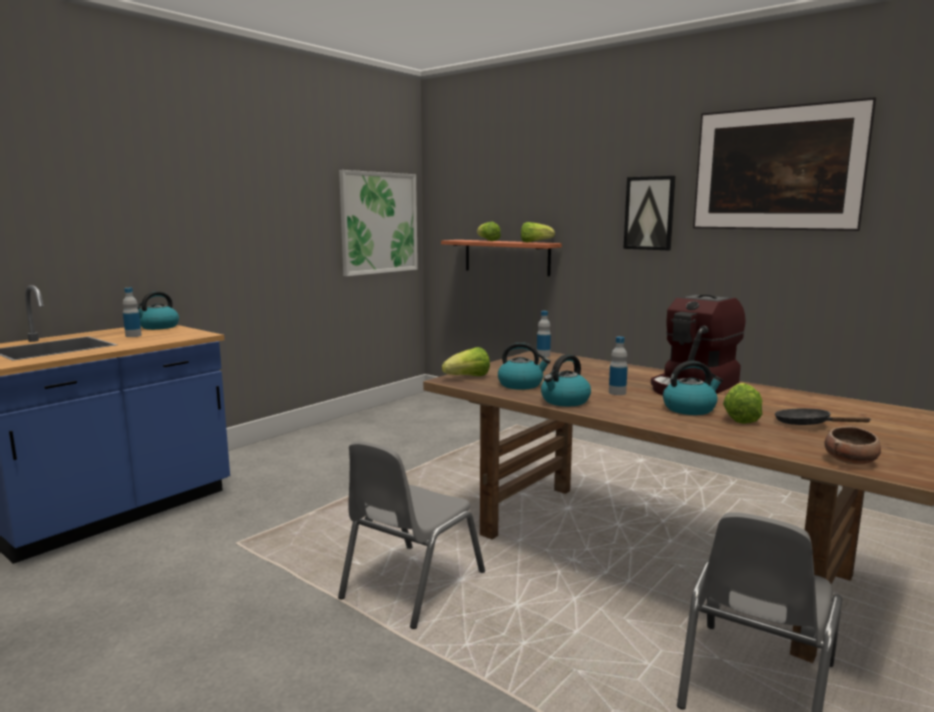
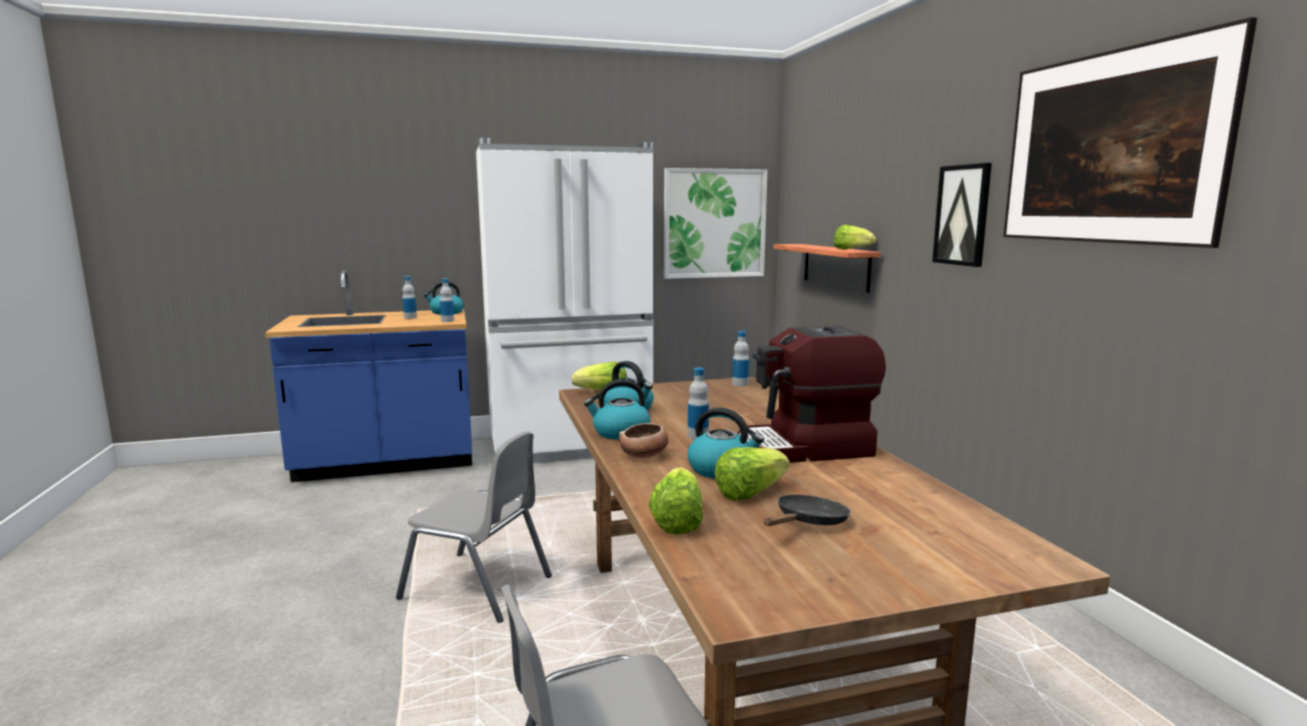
camera: 35 degrees right, 0 degrees up
grey chair [338,441,485,629] -> grey chair turned 135 degrees counterclockwise [396,431,552,623]
lettuce [477,222,501,241] -> lettuce moved to [648,467,704,535]
black frying pan [775,408,870,425] -> black frying pan turned 45 degrees clockwise [764,495,851,526]
bowl [824,426,881,465] -> bowl moved to [619,423,668,458]
none -> bottle [440,279,454,322]
none -> white fridge [476,138,654,464]

